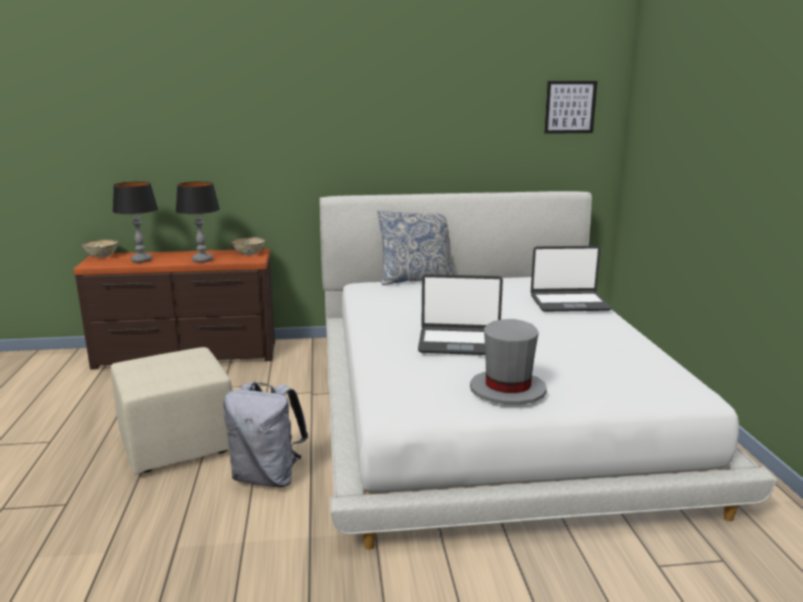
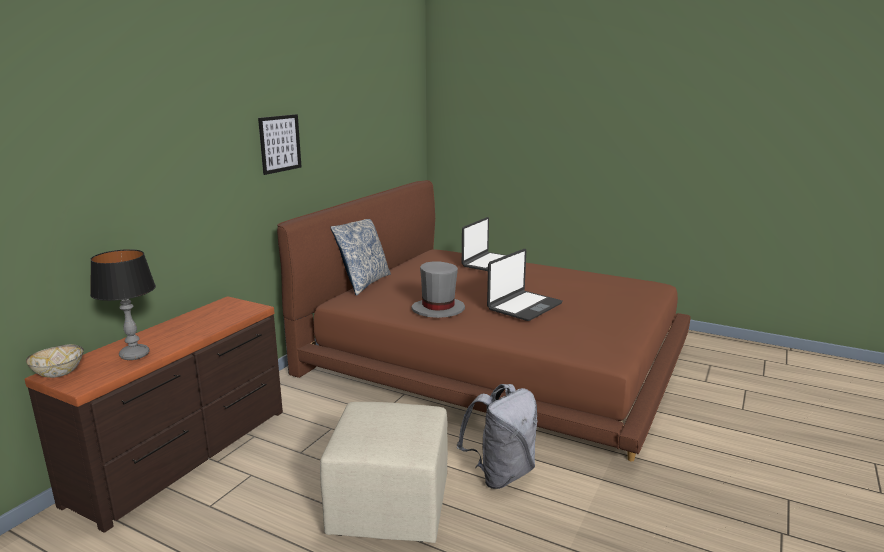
camera: 55 degrees left, 0 degrees up
table lamp [175,181,220,263] -> none
bowl [231,237,265,255] -> none
white bed [320,191,777,550] -> brown bed [277,180,691,462]
grey hat [470,319,547,405] -> grey hat moved to [411,261,465,318]
picture [544,81,597,134] -> picture moved to [258,114,302,175]

